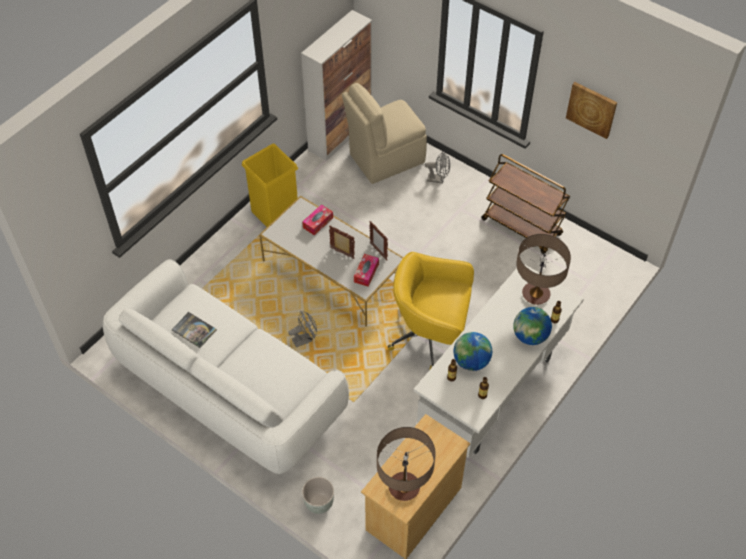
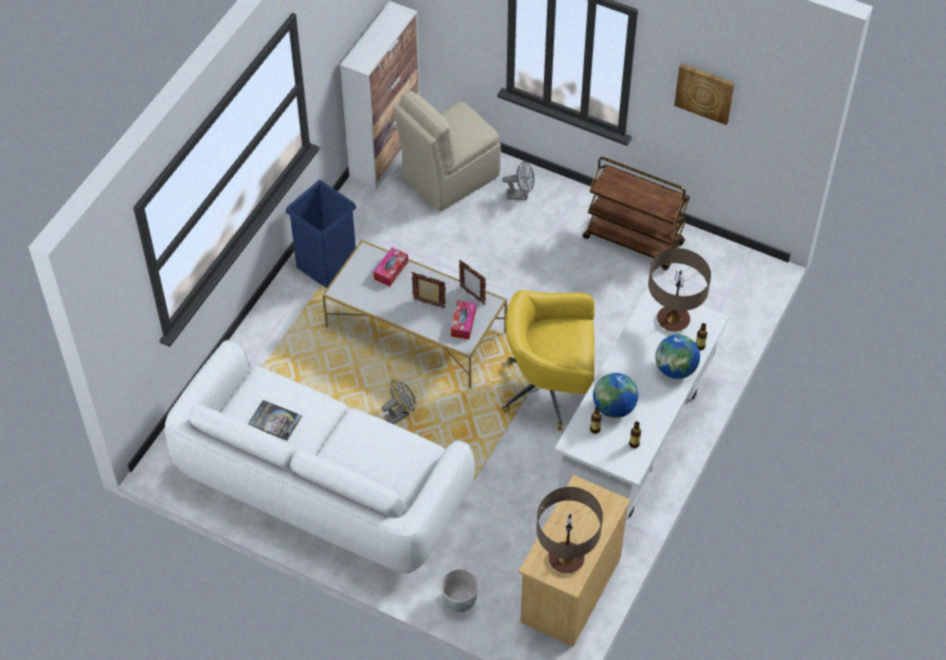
camera: 10 degrees left, 0 degrees up
yellow trash can [242,143,298,227] -> blue trash can [286,180,356,288]

